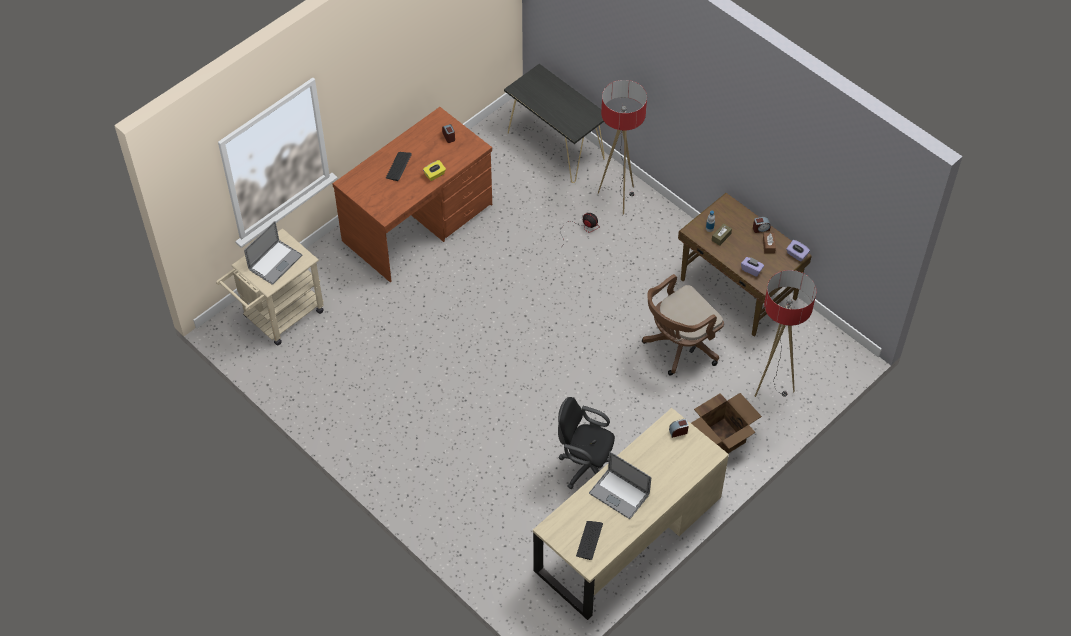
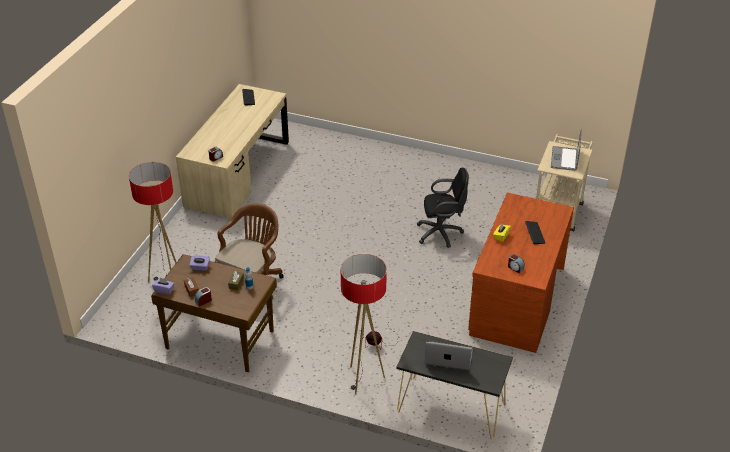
camera: 155 degrees right, 15 degrees down
black office chair [558,397,615,489] -> black office chair moved to [417,168,469,248]
laptop [589,452,651,519] -> laptop moved to [425,341,473,370]
cardboard box [691,393,762,453] -> none

